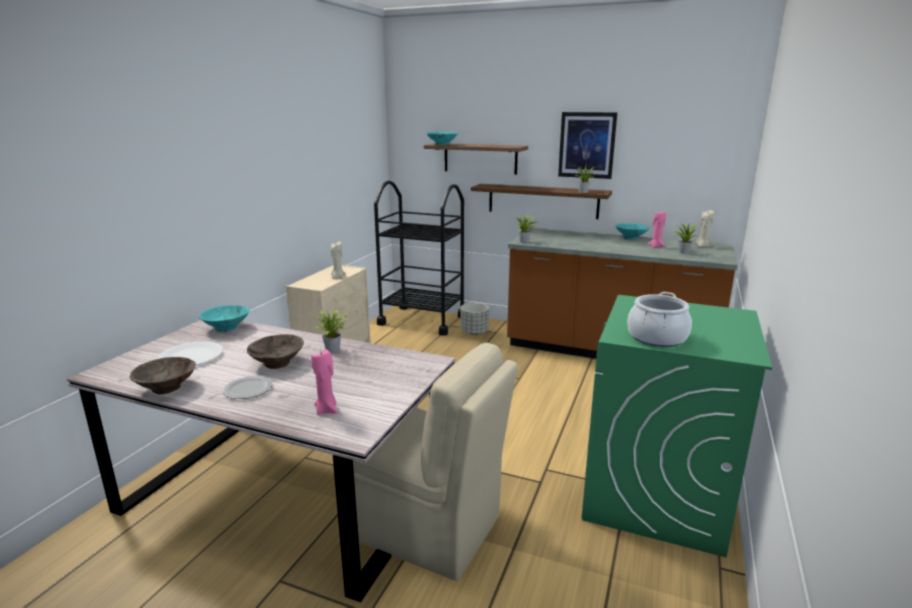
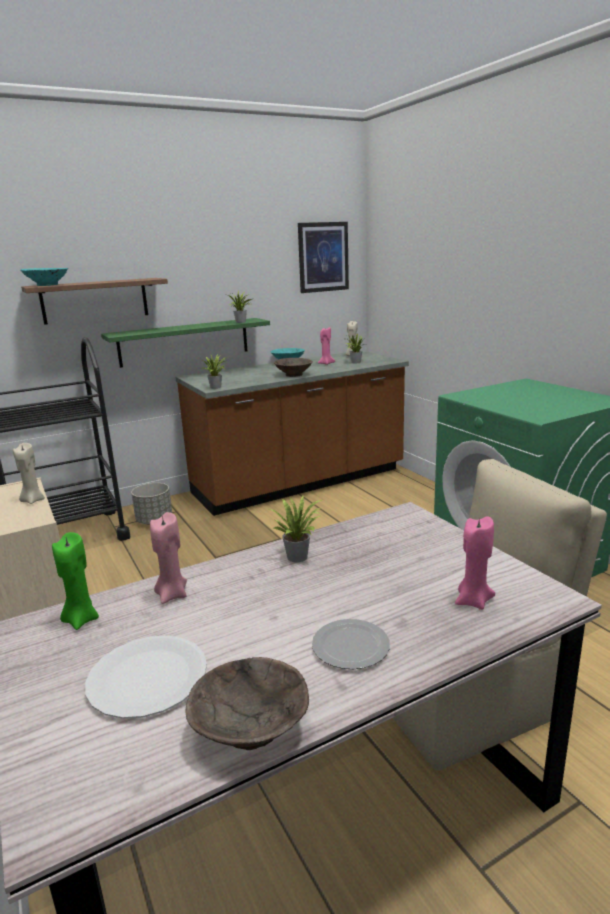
camera: 50 degrees left, 0 degrees up
turquoise bowl [199,305,249,332] -> green candle [52,532,99,630]
brown bowl [247,334,304,369] -> brown bowl moved to [274,358,313,377]
brown shelf [471,184,612,219] -> green shelf [101,318,270,368]
picture [558,112,617,179] -> picture moved to [298,222,349,293]
cooking pot [627,292,692,347] -> none
none -> pink candle [150,512,187,604]

